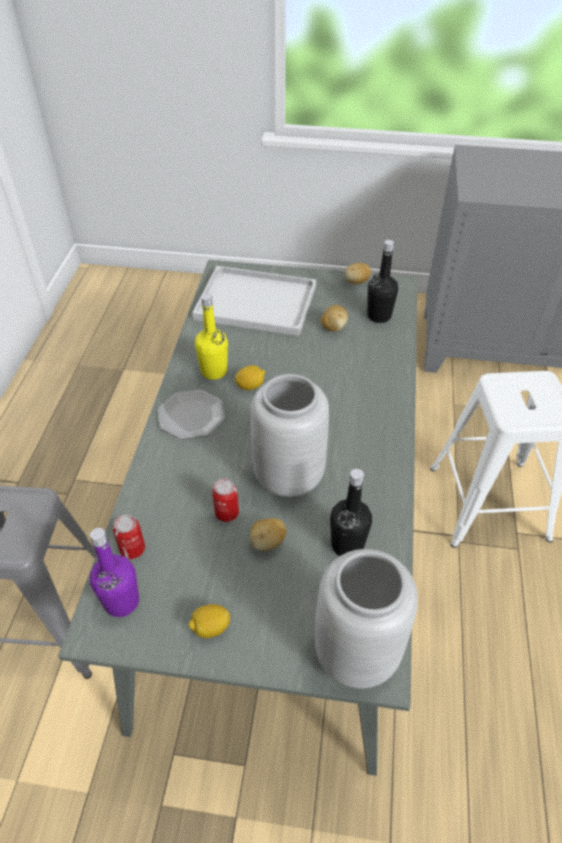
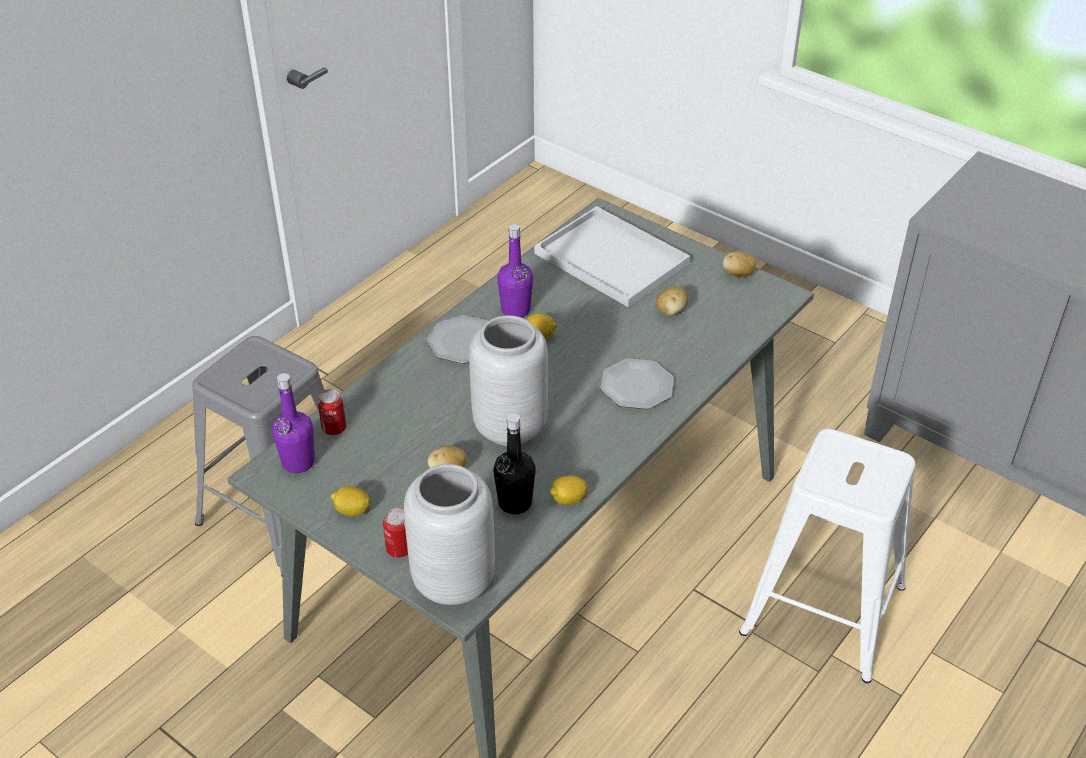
camera: 30 degrees right, 5 degrees down
yellow bottle [195,294,228,380] -> purple bottle [497,224,533,317]
can [212,478,239,522] -> can moved to [383,508,408,558]
black bottle [367,240,398,323] -> none
none -> lemon [550,475,588,505]
none -> plate [601,358,674,409]

